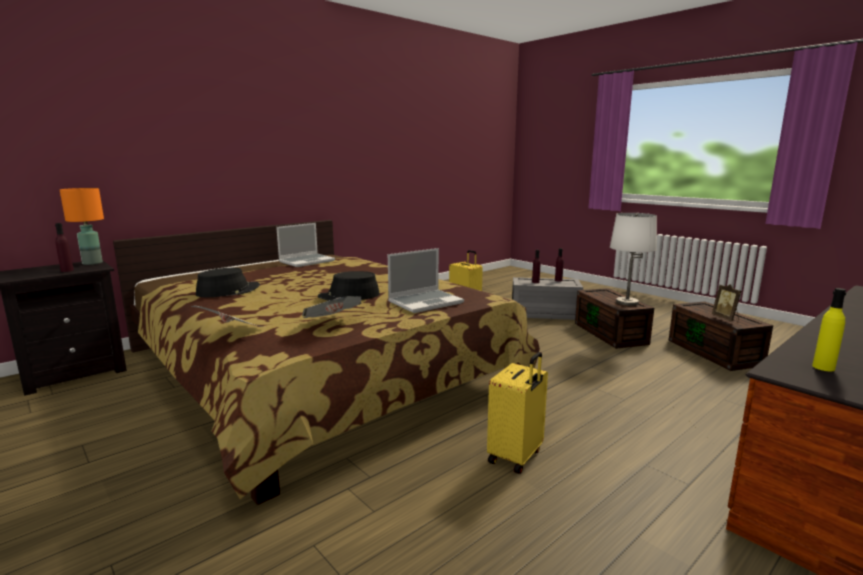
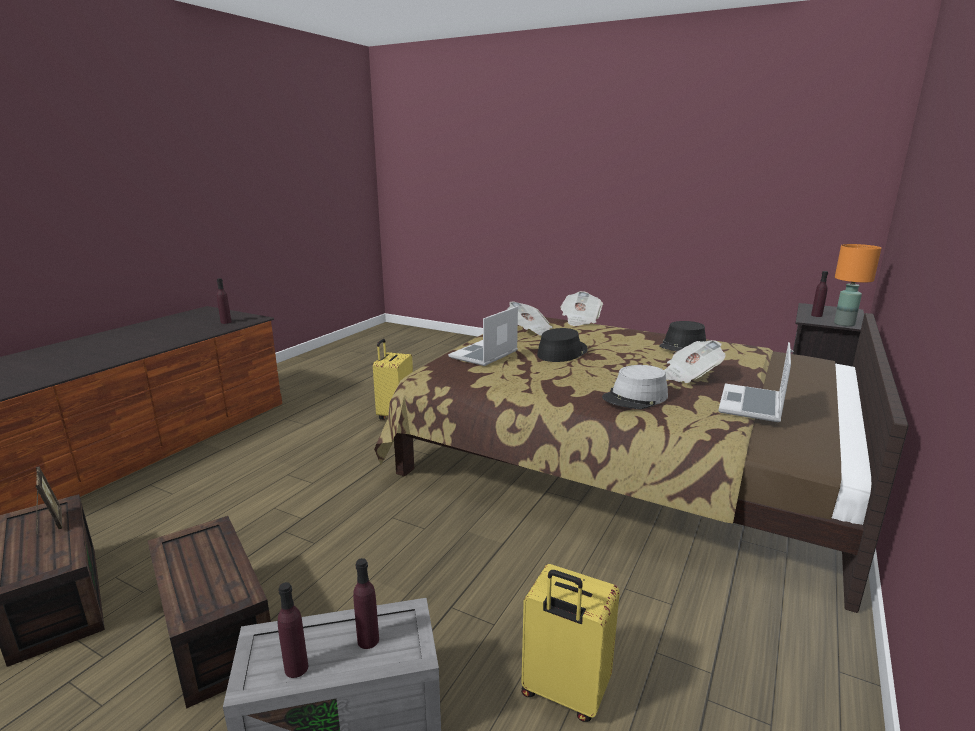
camera: 160 degrees right, 5 degrees up
white table lamp [610,213,657,306] -> none
yellow bottle [812,288,846,371] -> purple bottle [217,278,231,324]
none -> grey hat [602,365,668,409]
none -> newspaper [664,340,726,383]

